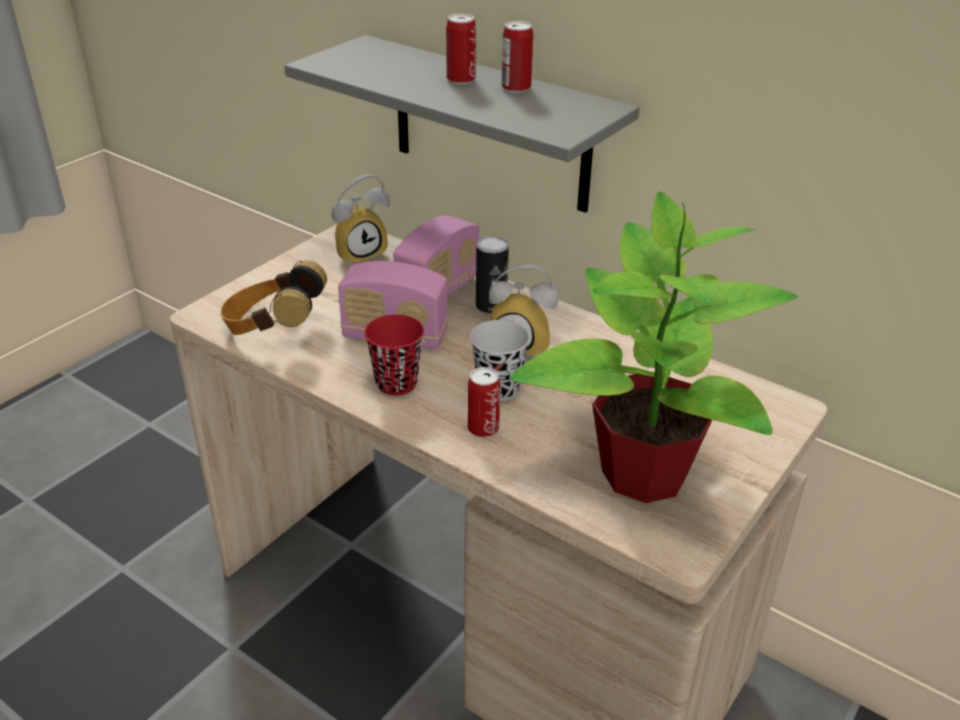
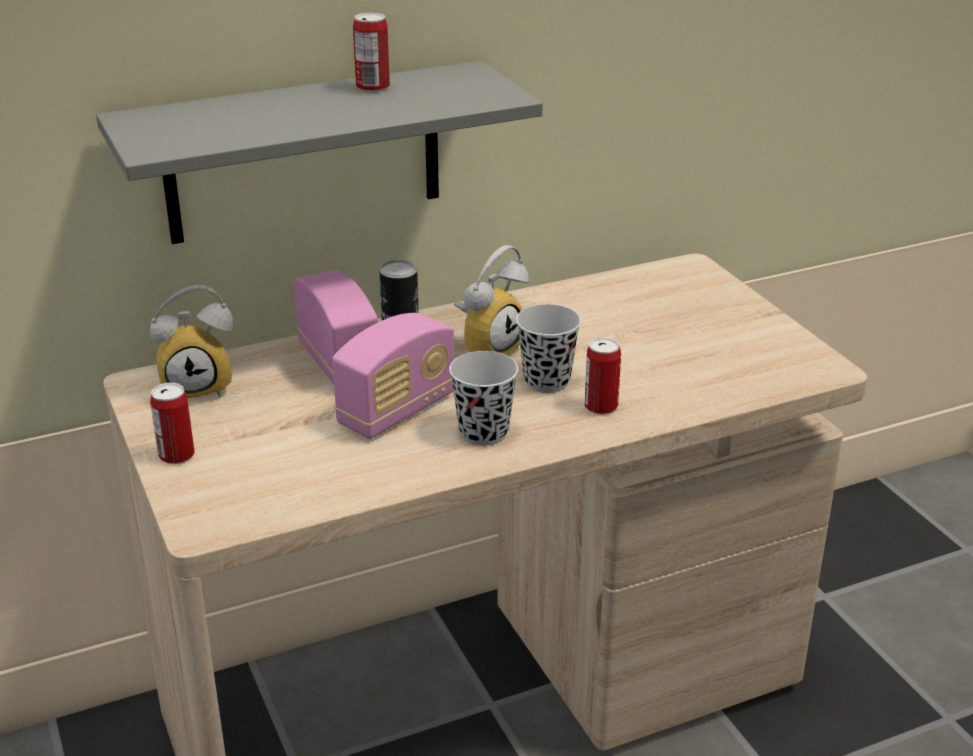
camera: 60 degrees left, 5 degrees down
headphones [220,260,327,335] -> none
alarm clock [331,174,390,266] -> alarm clock turned 75 degrees clockwise [150,285,233,398]
red cup [364,315,424,396] -> black cup [449,351,518,445]
can [446,14,476,84] -> can moved to [150,383,195,464]
potted plant [510,192,798,503] -> none

